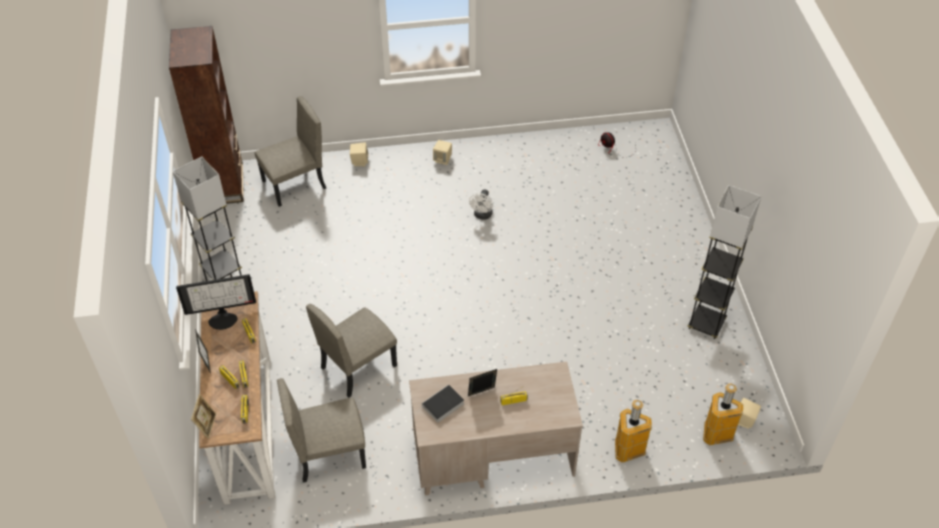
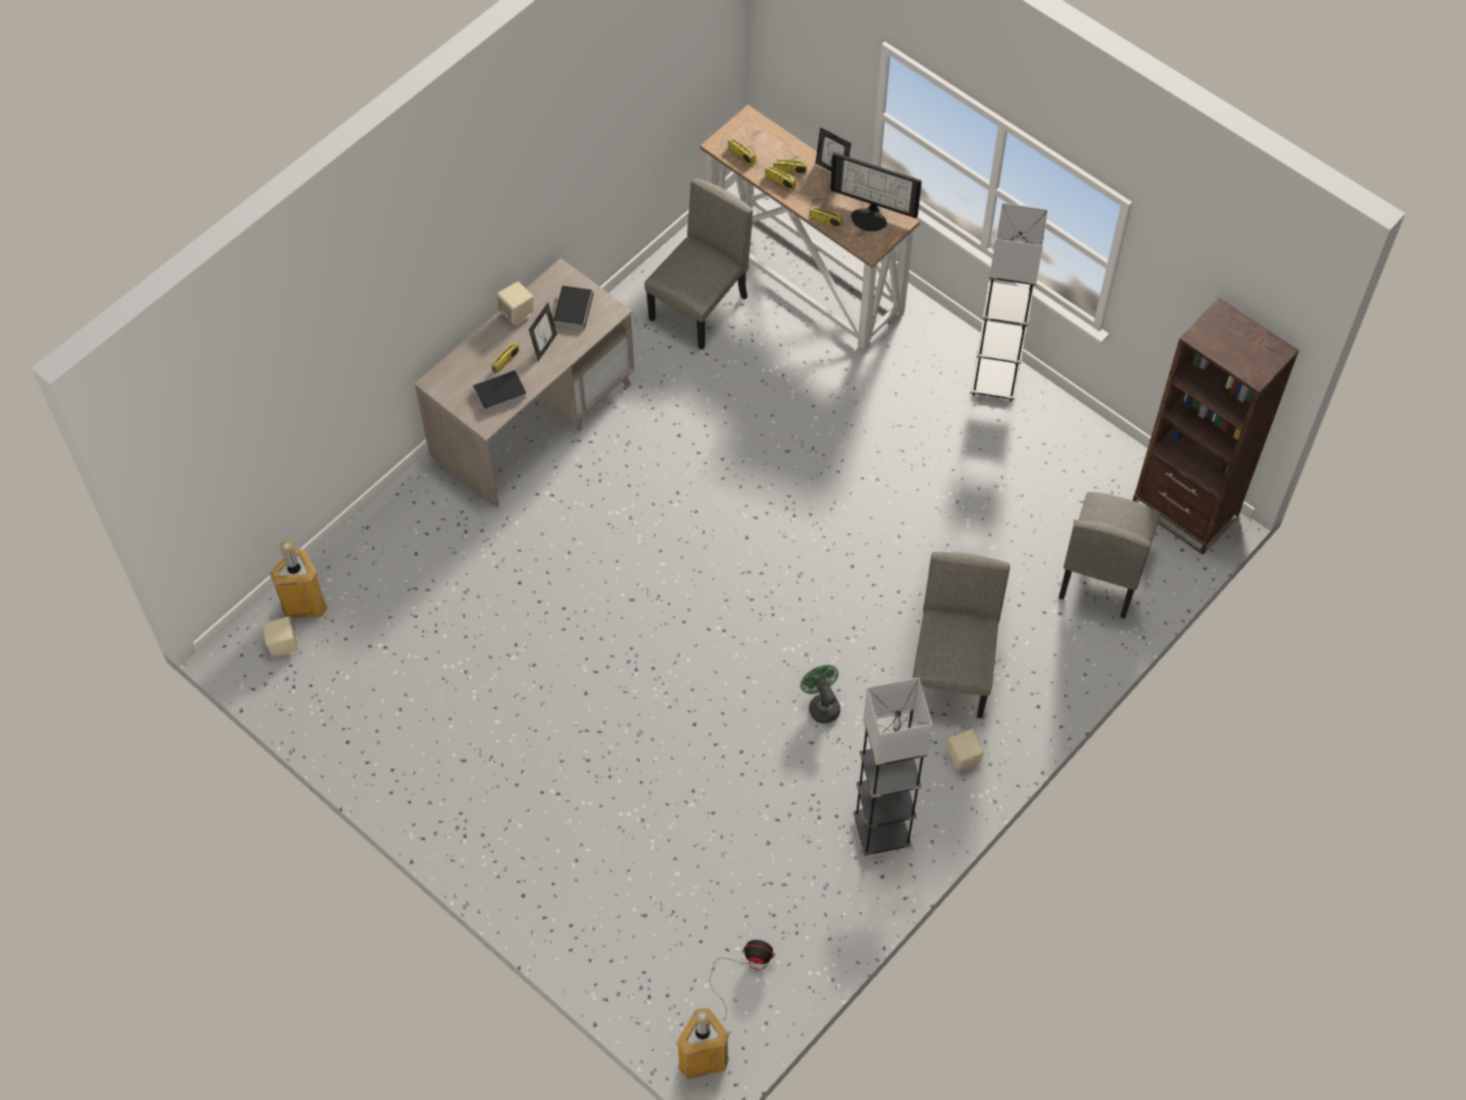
camera: 140 degrees right, 10 degrees up
monitor [176,274,256,330] -> monitor turned 105 degrees counterclockwise [830,152,922,231]
picture frame [191,394,216,439] -> none
beige chair [306,304,397,398] -> beige chair moved to [912,552,1010,718]
beige speaker [350,143,368,166] -> beige speaker moved to [497,282,534,326]
white fan [469,189,493,219] -> green fan [800,665,840,723]
trash can [615,400,652,463] -> trash can moved to [676,1008,729,1080]
grey floor lamp [687,185,762,339] -> grey floor lamp moved to [853,677,932,856]
none -> book [468,370,527,414]

